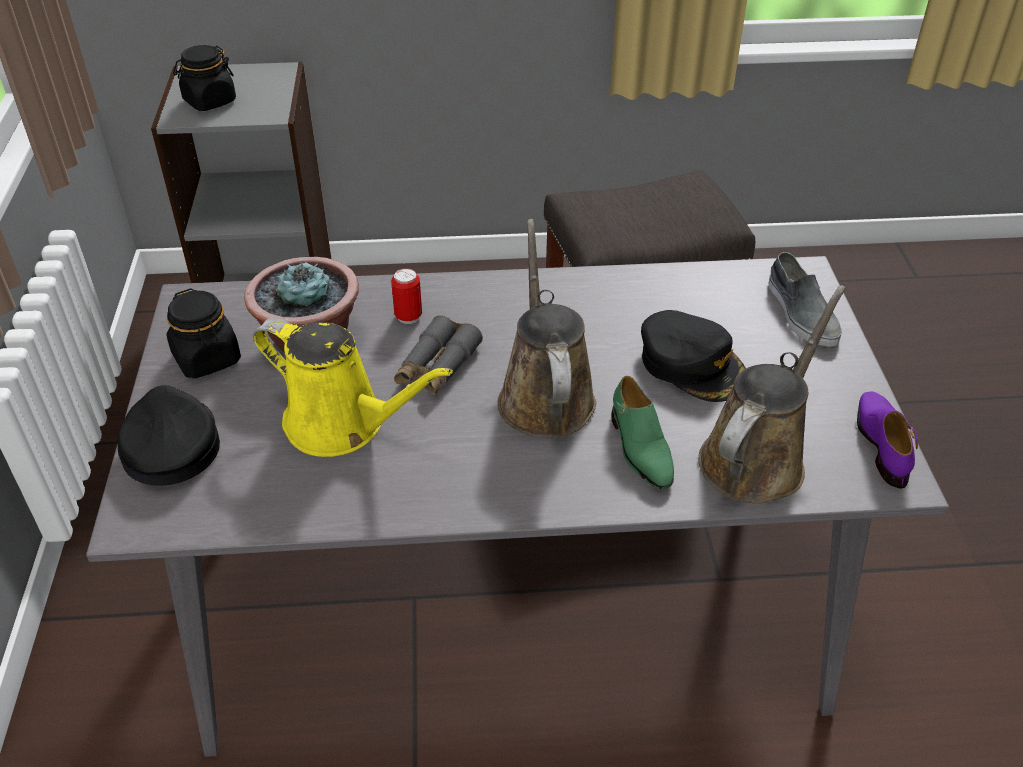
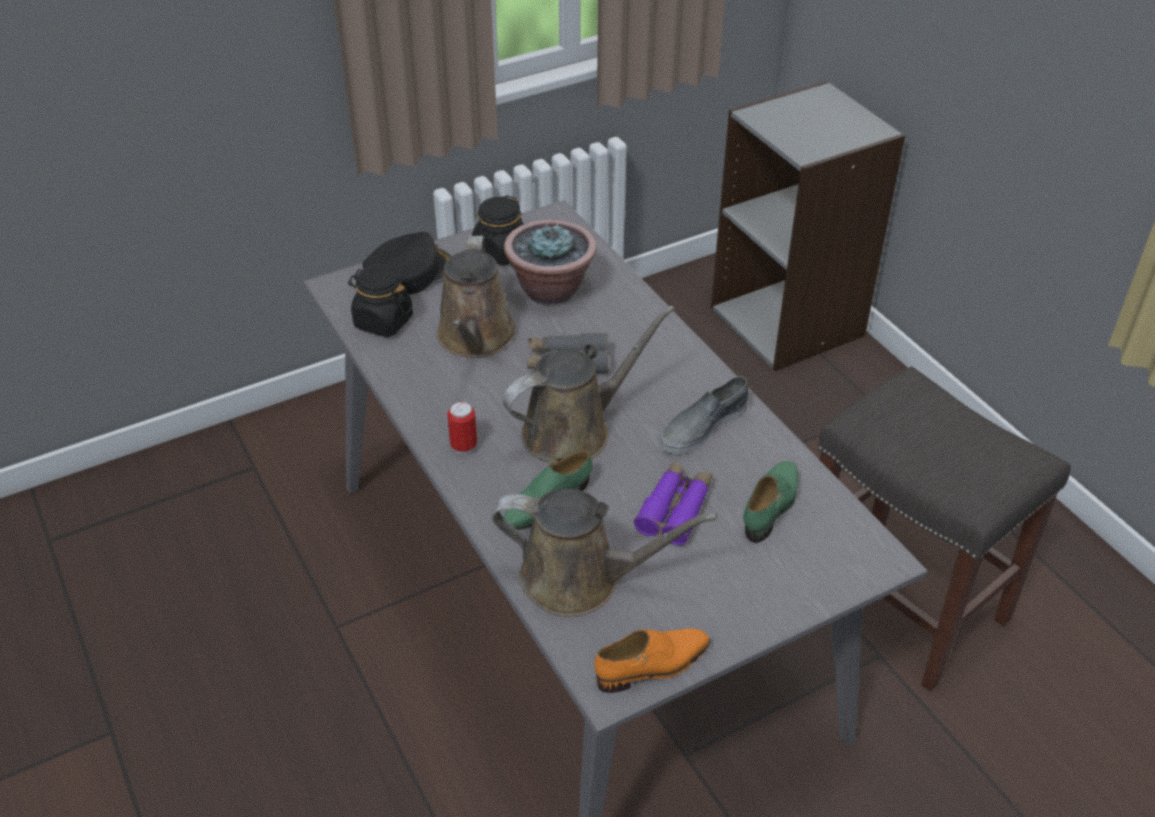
camera: 65 degrees right, 0 degrees up
black jar [173,45,236,111] -> black jar moved to [348,264,413,337]
yellow watering can [253,318,453,457] -> brown watering can [436,236,517,358]
can [391,268,422,324] -> can moved to [447,401,477,454]
black cap [641,310,746,402] -> purple binoculars [634,461,713,545]
grey shoe [768,252,842,347] -> grey shoe moved to [661,376,749,454]
purple shoe [857,391,918,488] -> orange shoe [594,629,710,693]
none -> green shoe [743,461,798,543]

